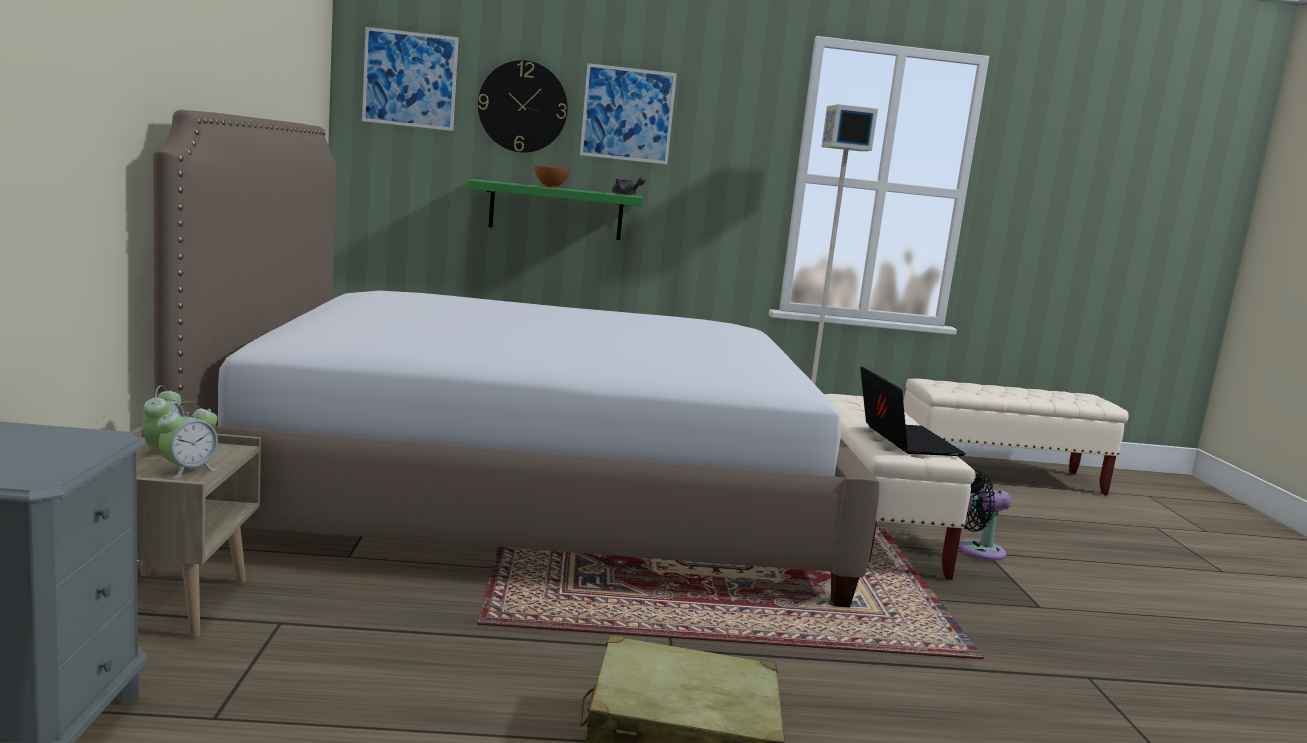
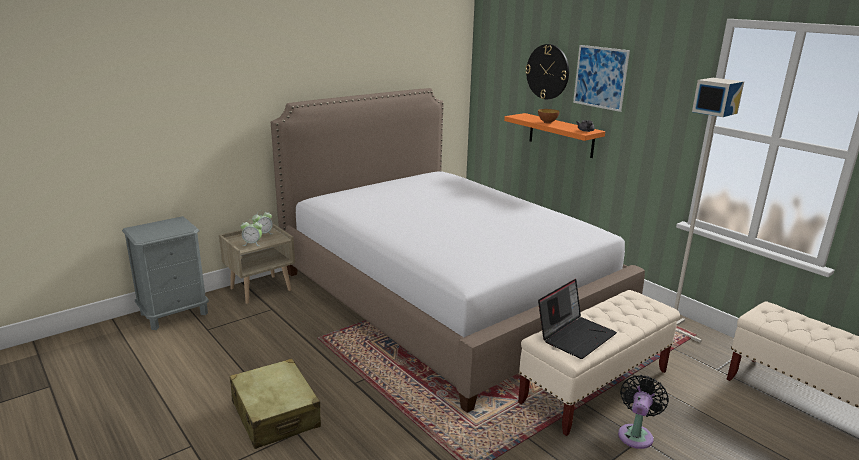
camera: 55 degrees right, 10 degrees up
picture [362,27,459,131] -> none
green shelf [467,179,644,240] -> orange shelf [504,113,605,158]
black fan [959,469,1011,561] -> black fan turned 75 degrees clockwise [618,375,669,449]

